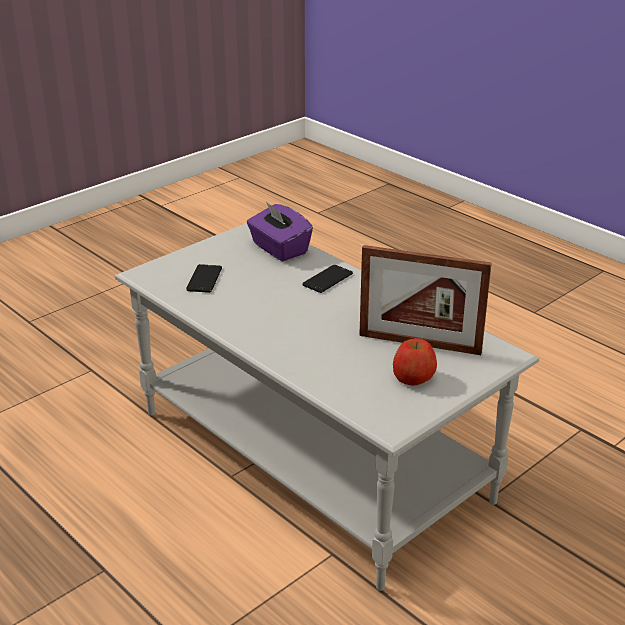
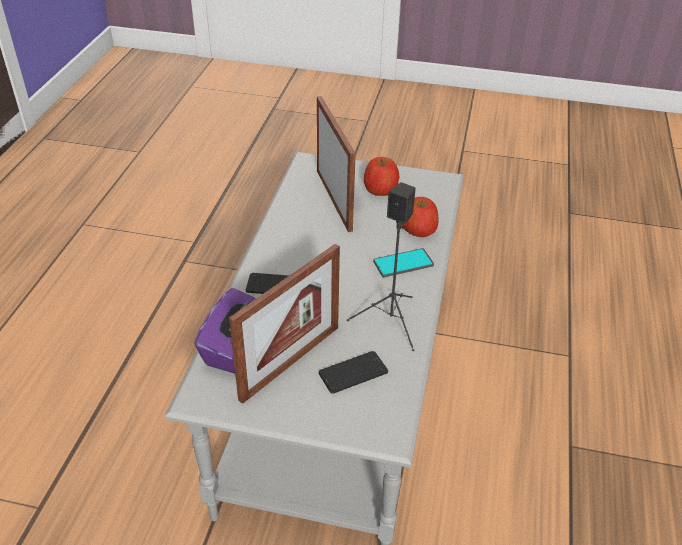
camera: 125 degrees left, 10 degrees up
none -> picture frame [229,244,340,404]
none -> black speaker [347,182,416,351]
none -> phone [373,248,434,278]
none -> apple [402,197,439,237]

